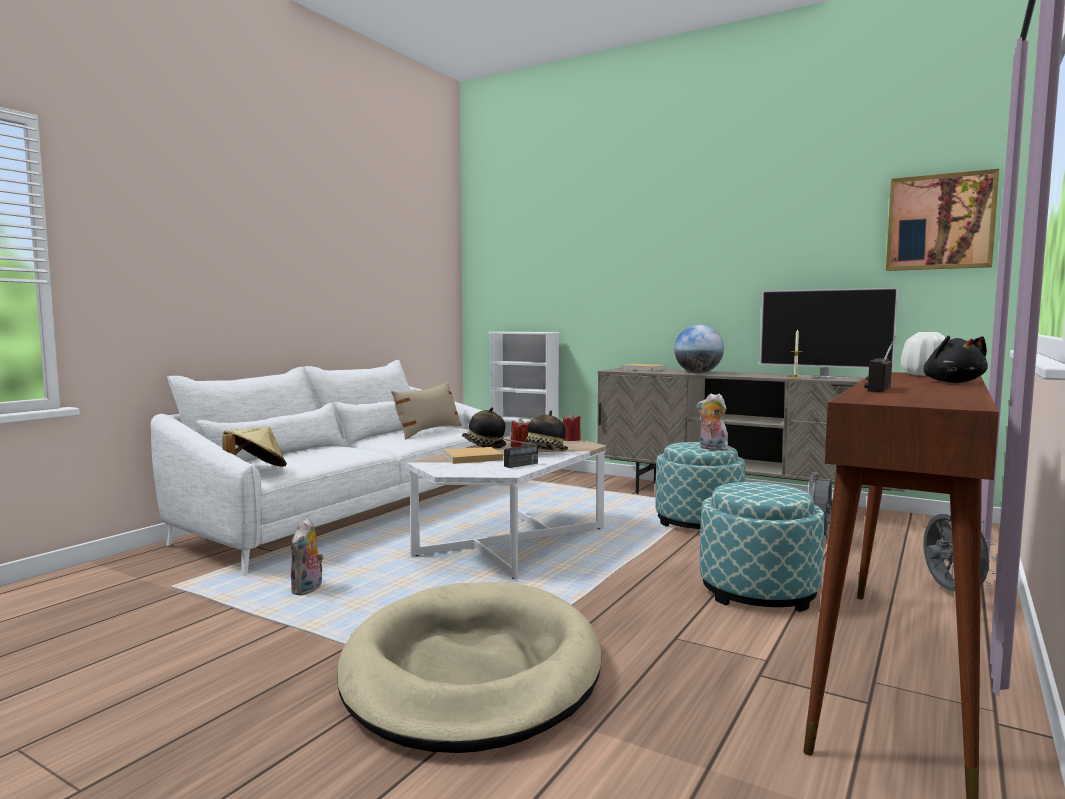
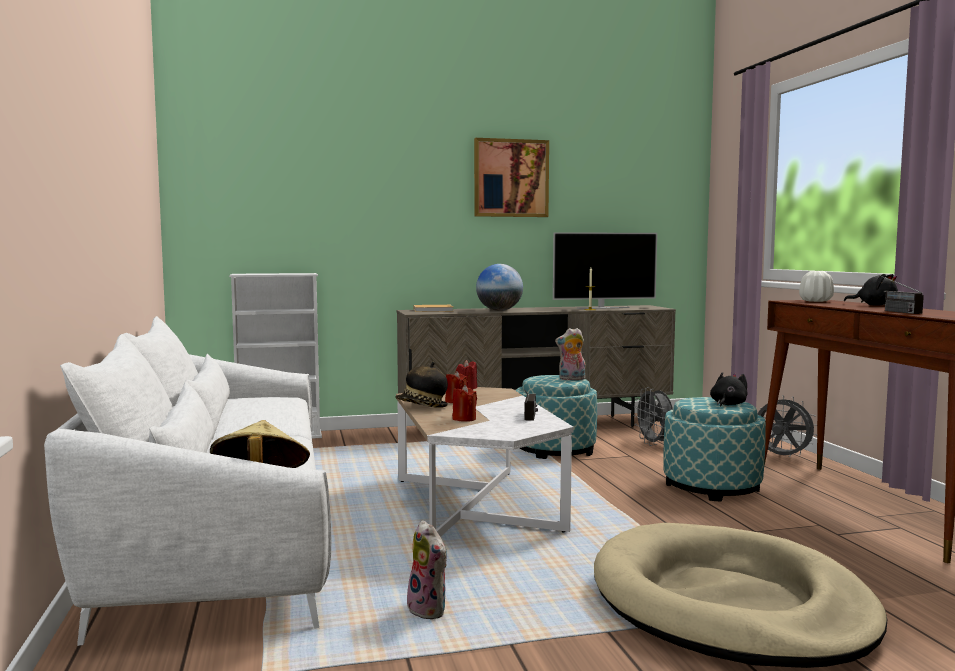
camera: 45 degrees left, 0 degrees up
beige pillow [391,382,462,440] -> none
beige book [443,447,503,464] -> red candle [452,385,477,422]
hat [521,410,568,451] -> none
picture [886,169,999,271] -> picture moved to [474,138,549,217]
none -> black plush toy [710,372,747,407]

